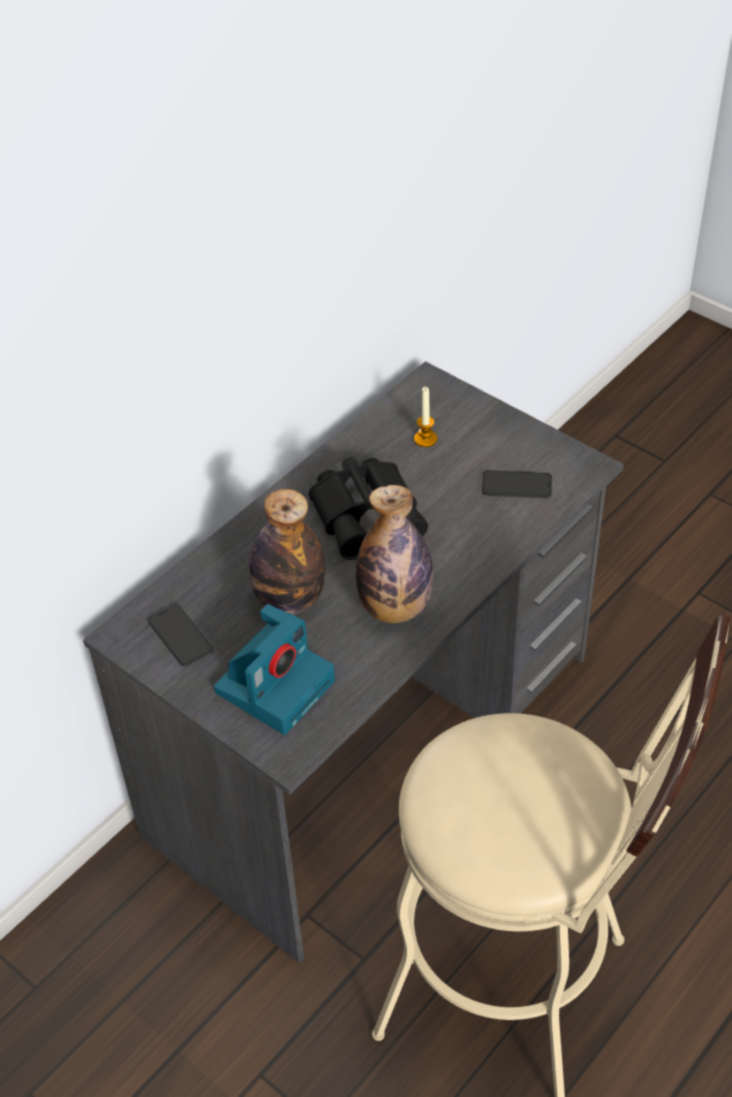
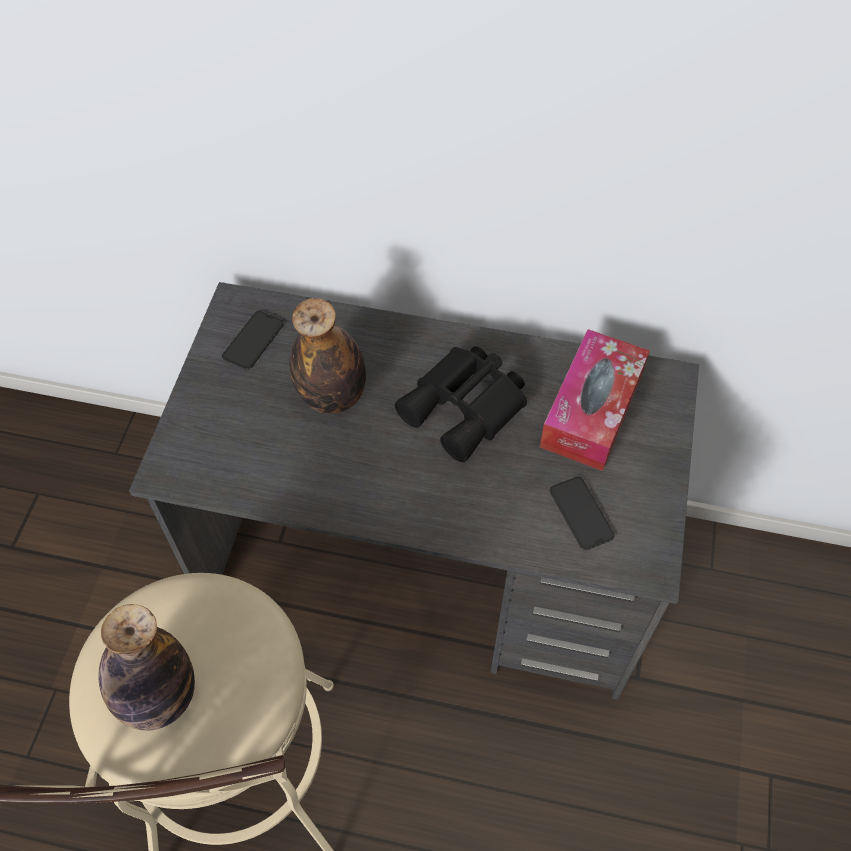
camera: 60 degrees right, 10 degrees up
camera [214,604,335,735] -> none
bottle [356,485,433,623] -> bottle moved to [98,604,195,730]
candle [414,387,437,447] -> tissue box [540,329,650,471]

